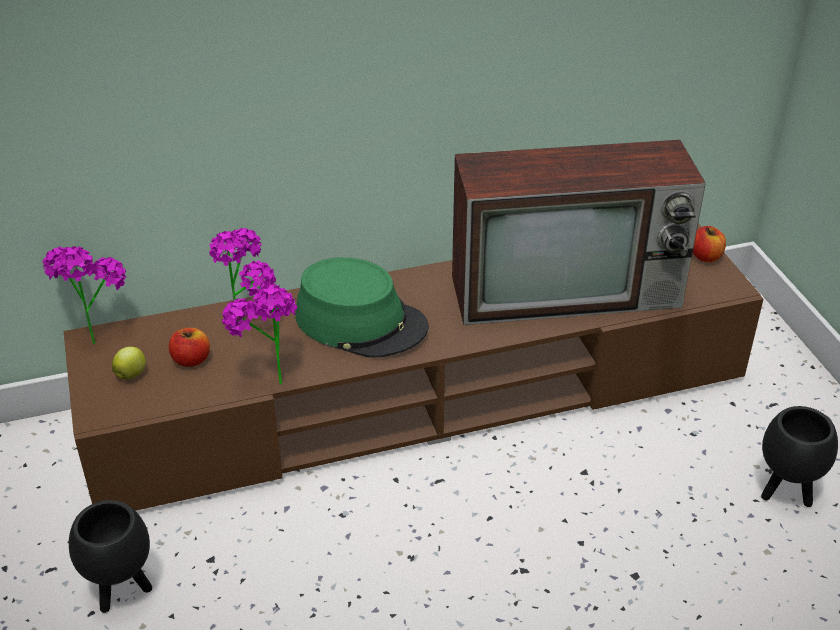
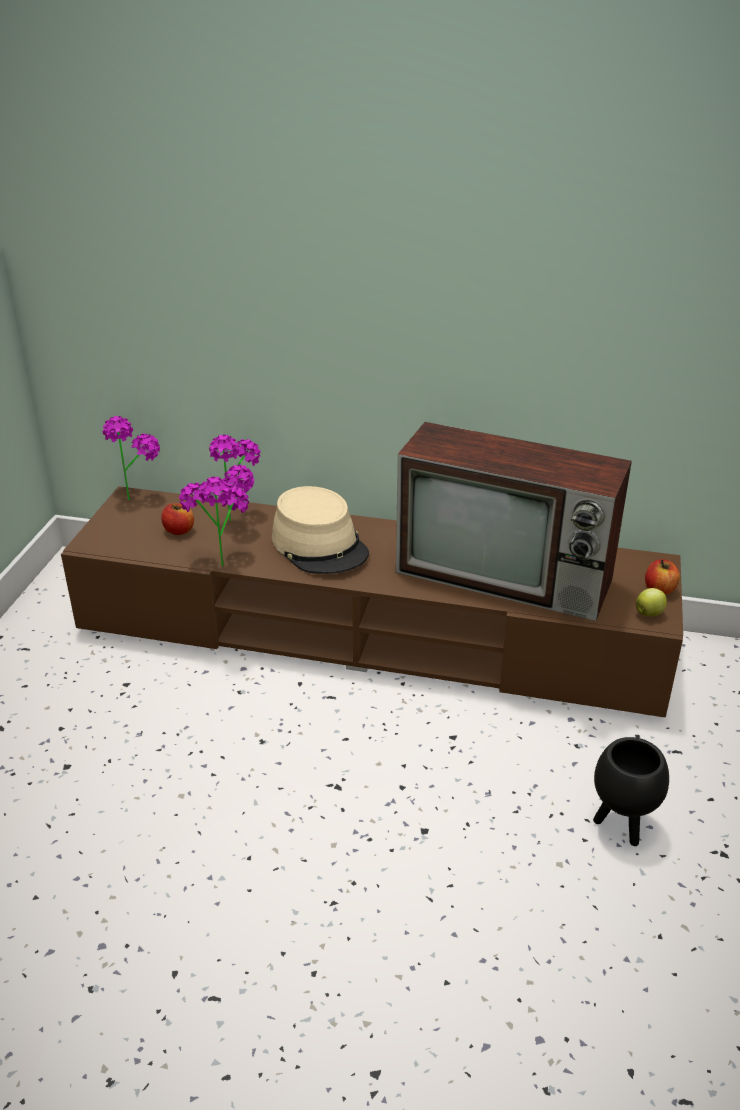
camera: 30 degrees right, 5 degrees down
black planter [69,500,152,613] -> none
apple [112,347,146,379] -> apple moved to [635,588,667,616]
green hat [295,257,429,358] -> beige hat [272,486,369,574]

